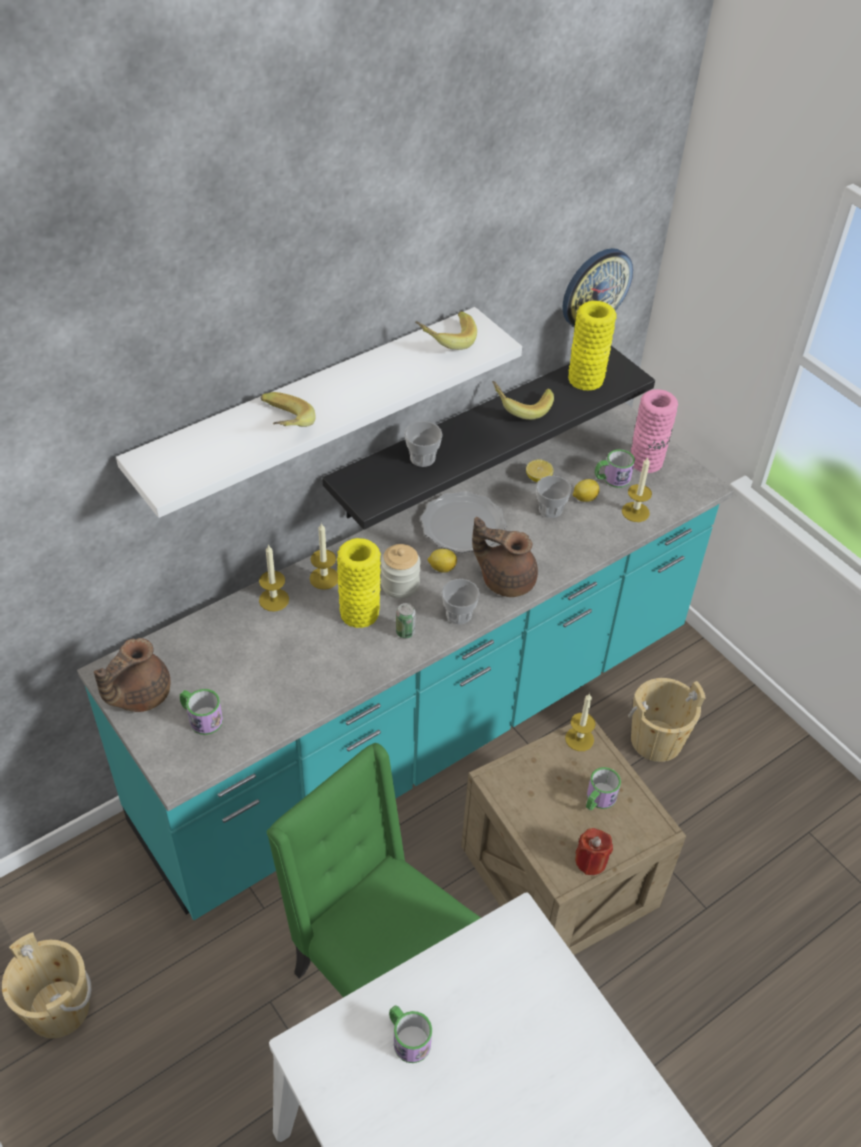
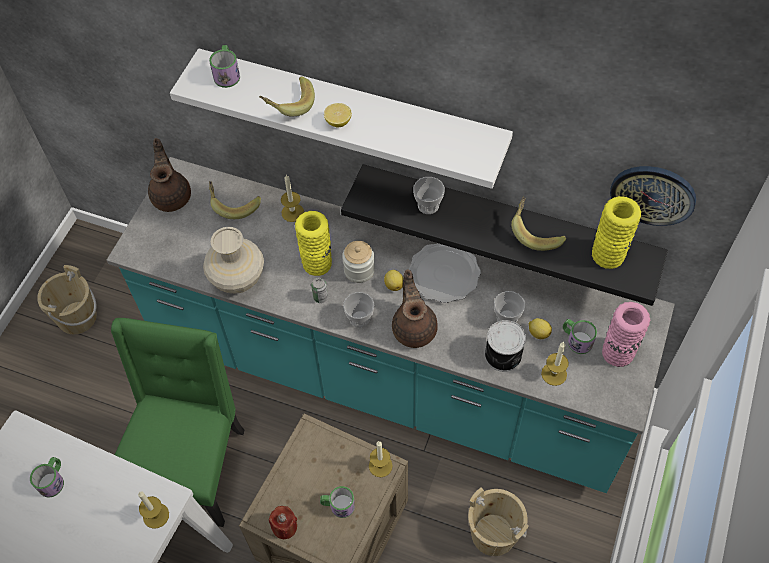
camera: 60 degrees right, 10 degrees up
brown teapot [94,638,170,712] -> brown teapot turned 75 degrees clockwise [148,138,191,212]
mug [179,689,223,735] -> mug moved to [209,45,240,88]
candle [310,523,338,590] -> candle moved to [138,491,169,529]
banana [415,311,477,350] -> banana moved to [209,181,261,219]
lemon [526,459,554,482] -> lemon moved to [324,103,352,128]
none -> beige vase [203,227,264,293]
none -> can [485,320,526,372]

